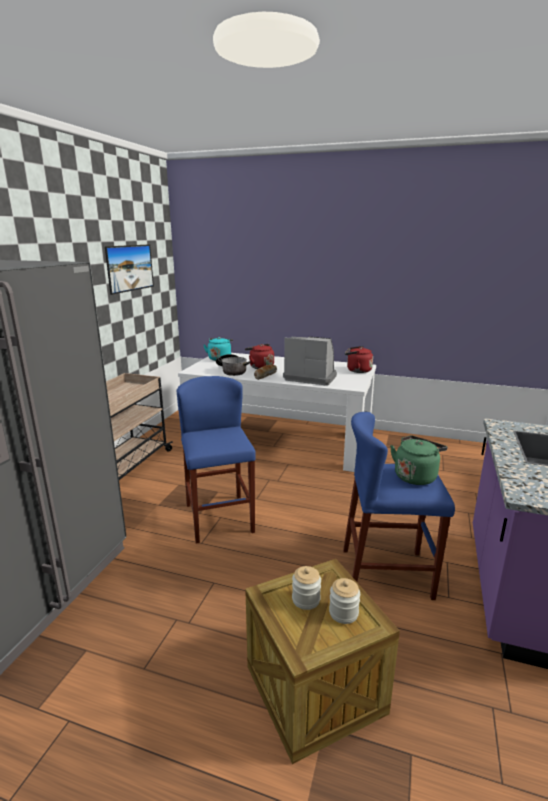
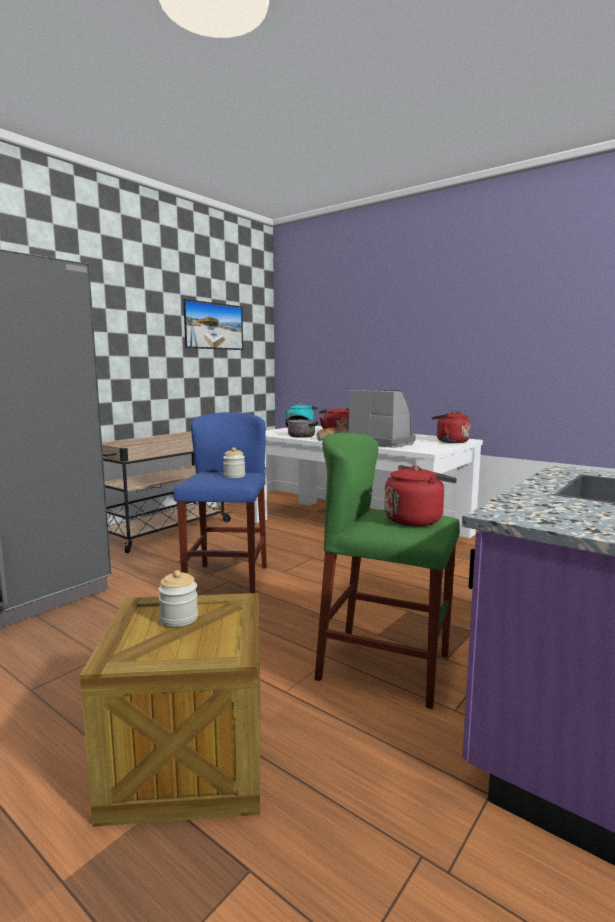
camera: 20 degrees right, 10 degrees down
jar [329,578,360,624] -> jar moved to [223,447,245,478]
blue stool [343,412,455,600] -> green stool [314,432,460,709]
green kettle [390,435,447,485] -> red kettle [384,465,457,526]

